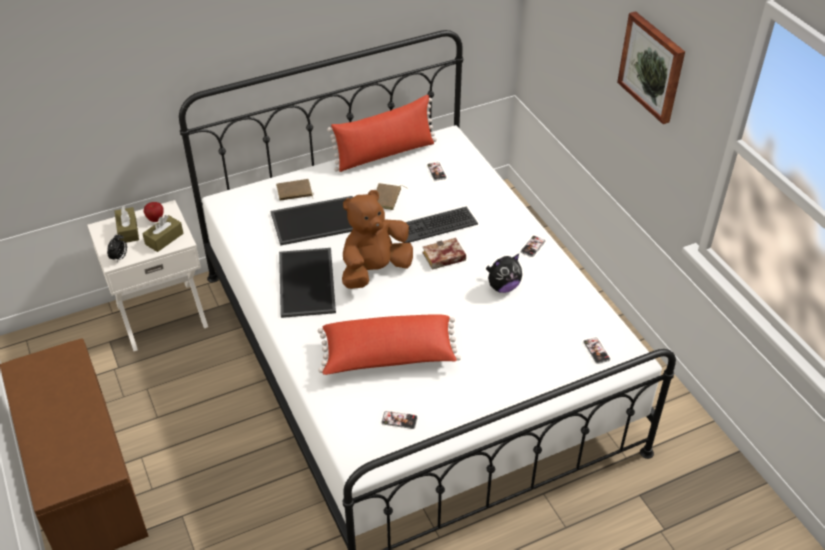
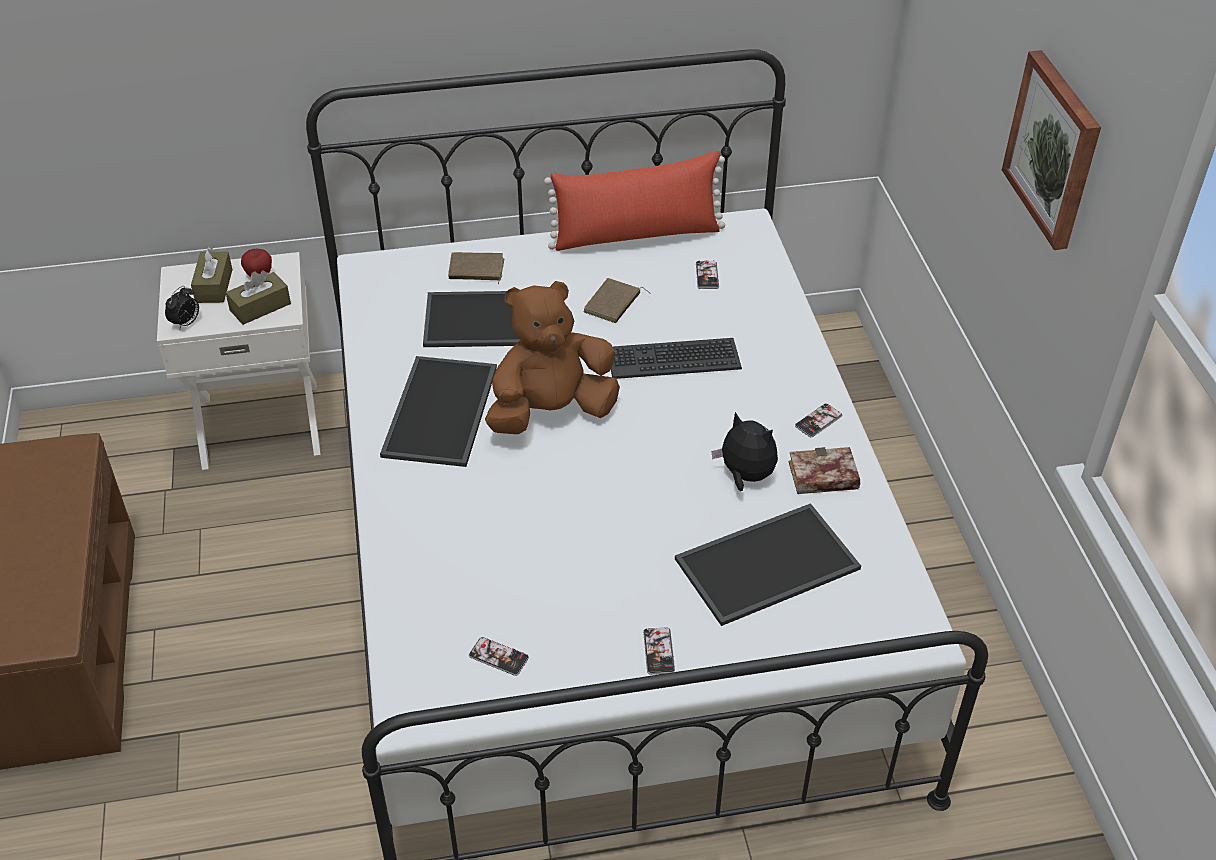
camera: 15 degrees right, 0 degrees up
red pillow [318,314,461,375] -> none
book [422,238,466,270] -> book moved to [789,447,860,494]
plush toy [486,254,522,293] -> plush toy turned 135 degrees counterclockwise [712,412,778,491]
phone [583,337,610,364] -> phone moved to [643,628,675,675]
none -> tray [675,503,861,626]

